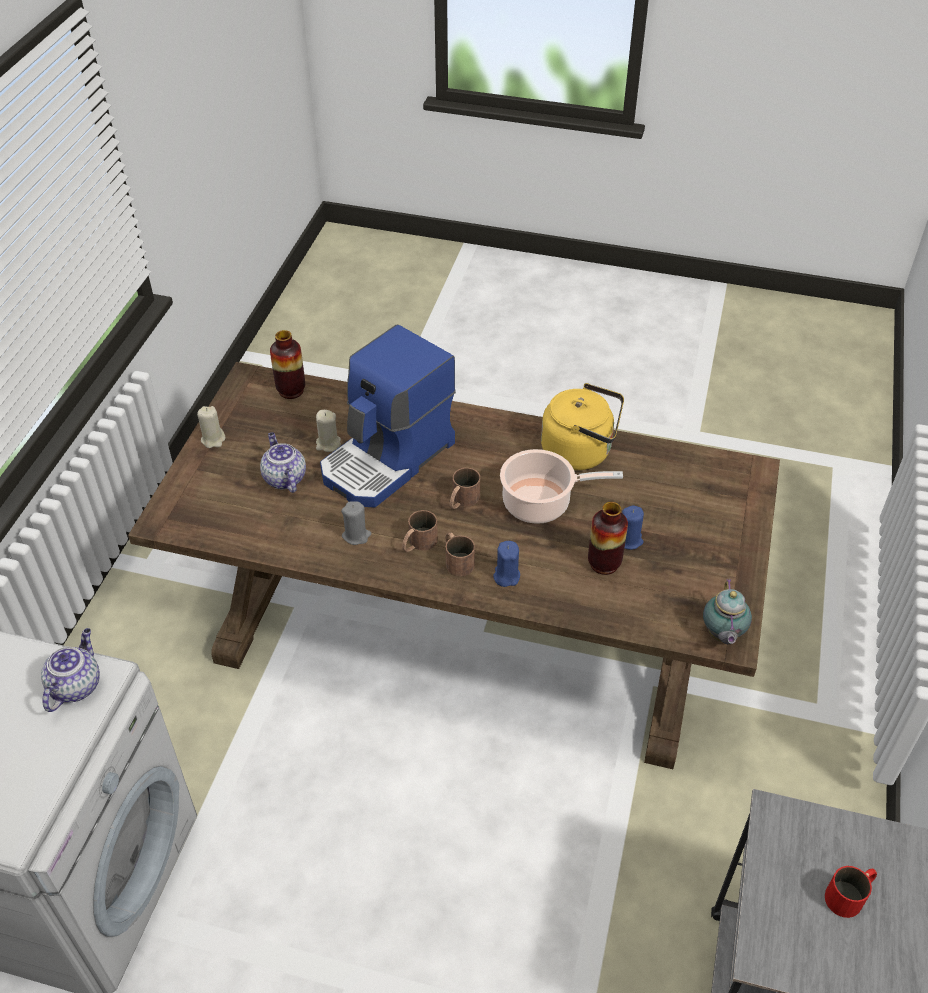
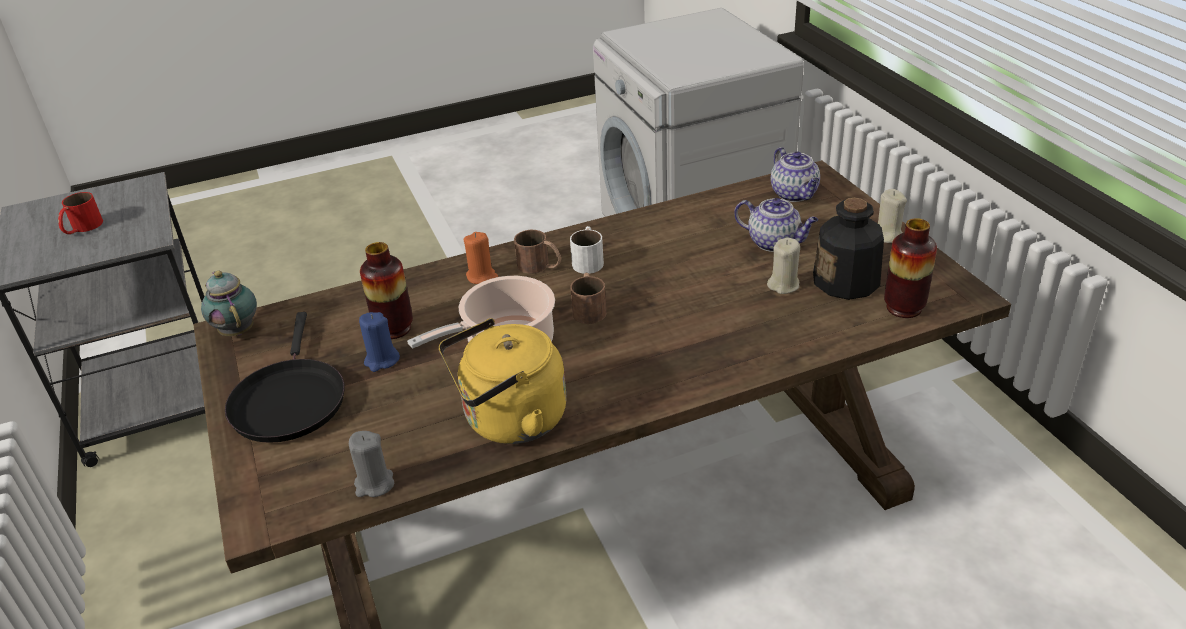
camera: 145 degrees right, 10 degrees down
teapot [41,628,100,712] -> teapot moved to [771,147,820,202]
coffee machine [320,324,456,507] -> none
grey candle [341,501,371,545] -> grey candle moved to [349,431,394,497]
brown mug [402,510,438,552] -> white mug [570,226,604,274]
blue candle [493,541,520,587] -> orange candle [464,232,498,284]
none -> black frying pan [225,312,345,443]
none -> bottle [813,198,884,300]

